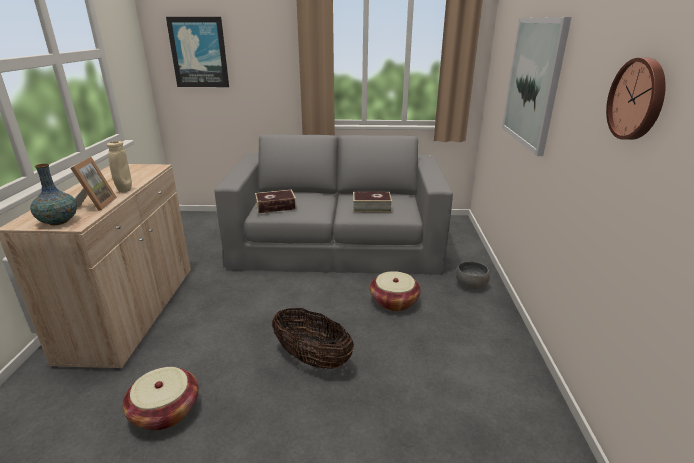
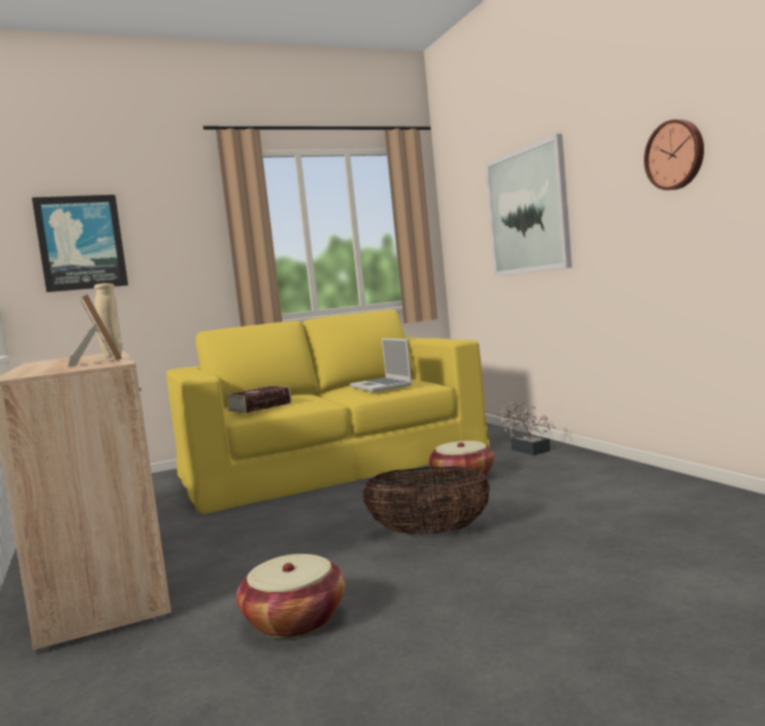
camera: 25 degrees left, 20 degrees down
vase [30,164,77,225] -> none
grey sofa [214,134,453,275] -> yellow sofa [166,310,490,514]
book [353,192,392,212] -> laptop [350,338,412,392]
grey bowl [456,261,490,289] -> potted plant [498,401,556,455]

